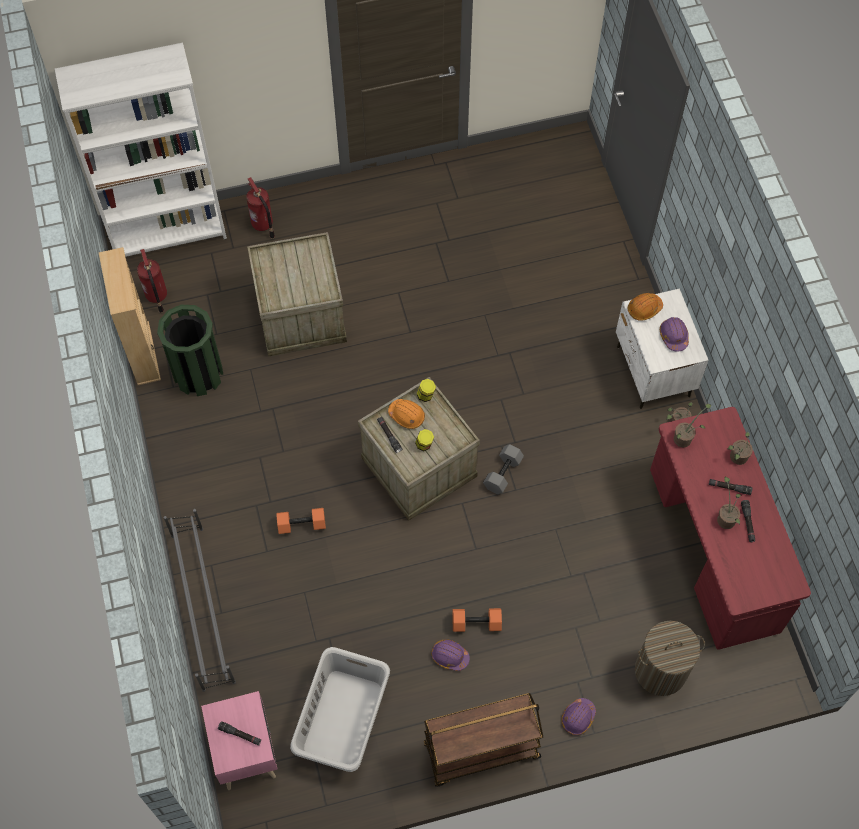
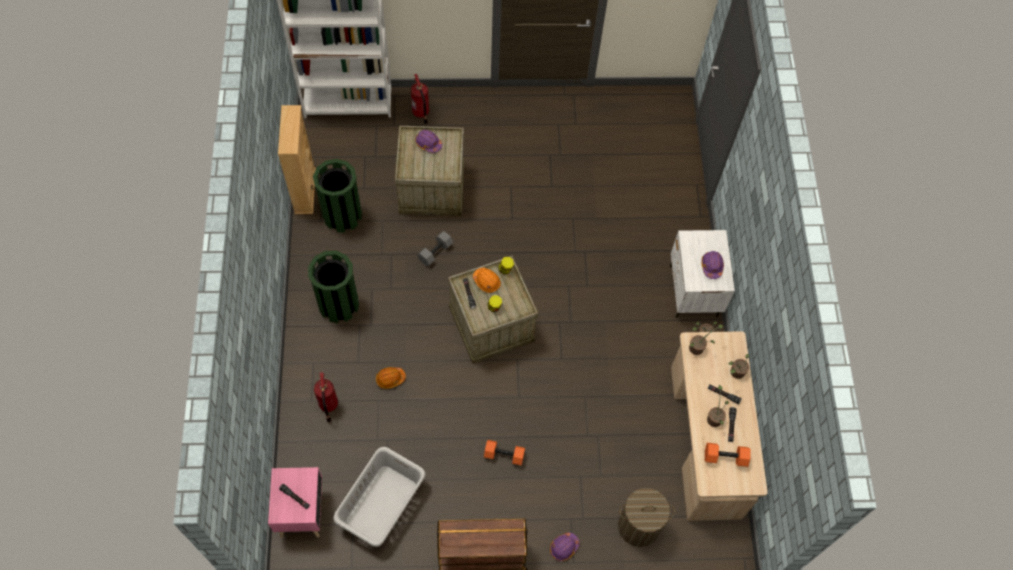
camera: 10 degrees right, 0 degrees up
fire extinguisher [137,249,167,313] -> fire extinguisher moved to [314,372,338,422]
grey shoe rack [164,509,236,692] -> none
orange dumbbell [276,508,326,534] -> orange dumbbell moved to [705,443,751,467]
purple hard hat [431,639,470,671] -> purple hard hat moved to [415,130,442,153]
grey dumbbell [483,444,524,494] -> grey dumbbell moved to [417,231,454,266]
orange hard hat [628,293,663,320] -> orange hard hat moved to [376,367,406,389]
red desk [650,407,811,650] -> beige desk [671,331,768,521]
none -> green trash can [308,251,359,323]

